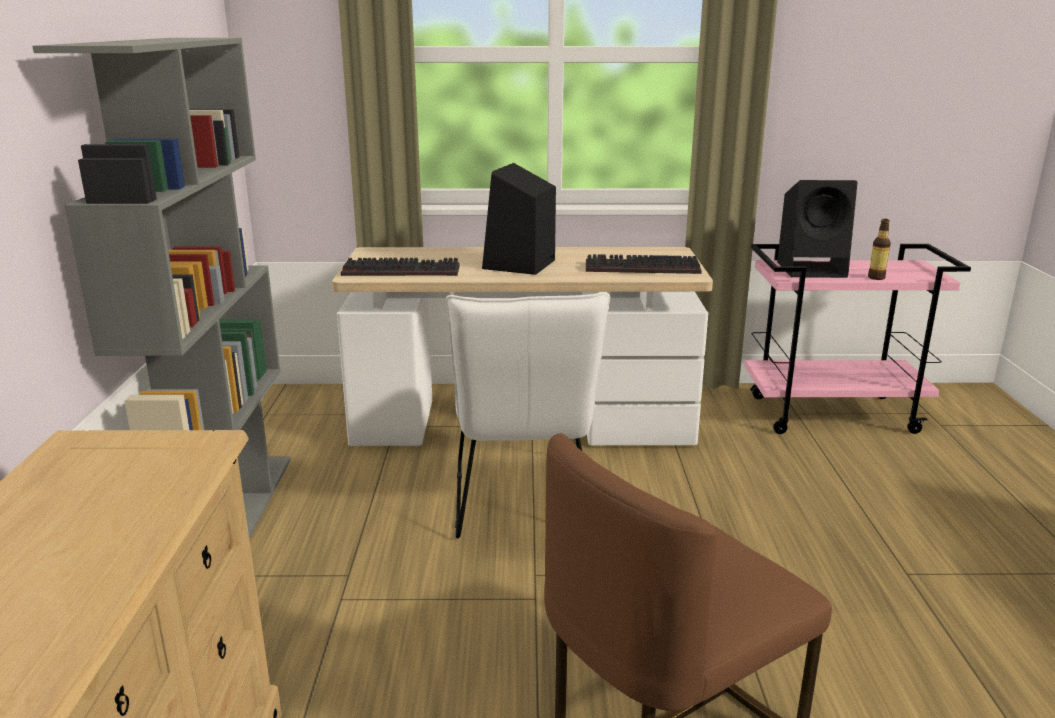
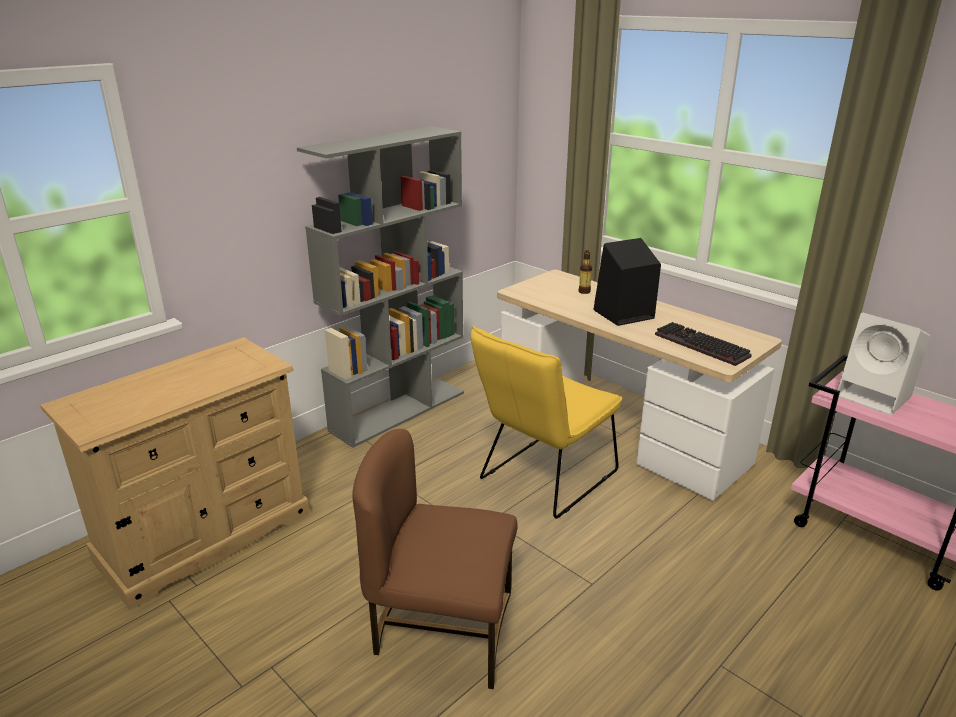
camera: 45 degrees right, 5 degrees up
keyboard [341,258,460,276] -> none
white chair [446,292,610,538] -> yellow chair [471,326,622,519]
black speaker [777,180,857,278] -> white speaker [838,313,930,416]
bottle [868,219,891,280] -> bottle moved to [579,251,592,294]

